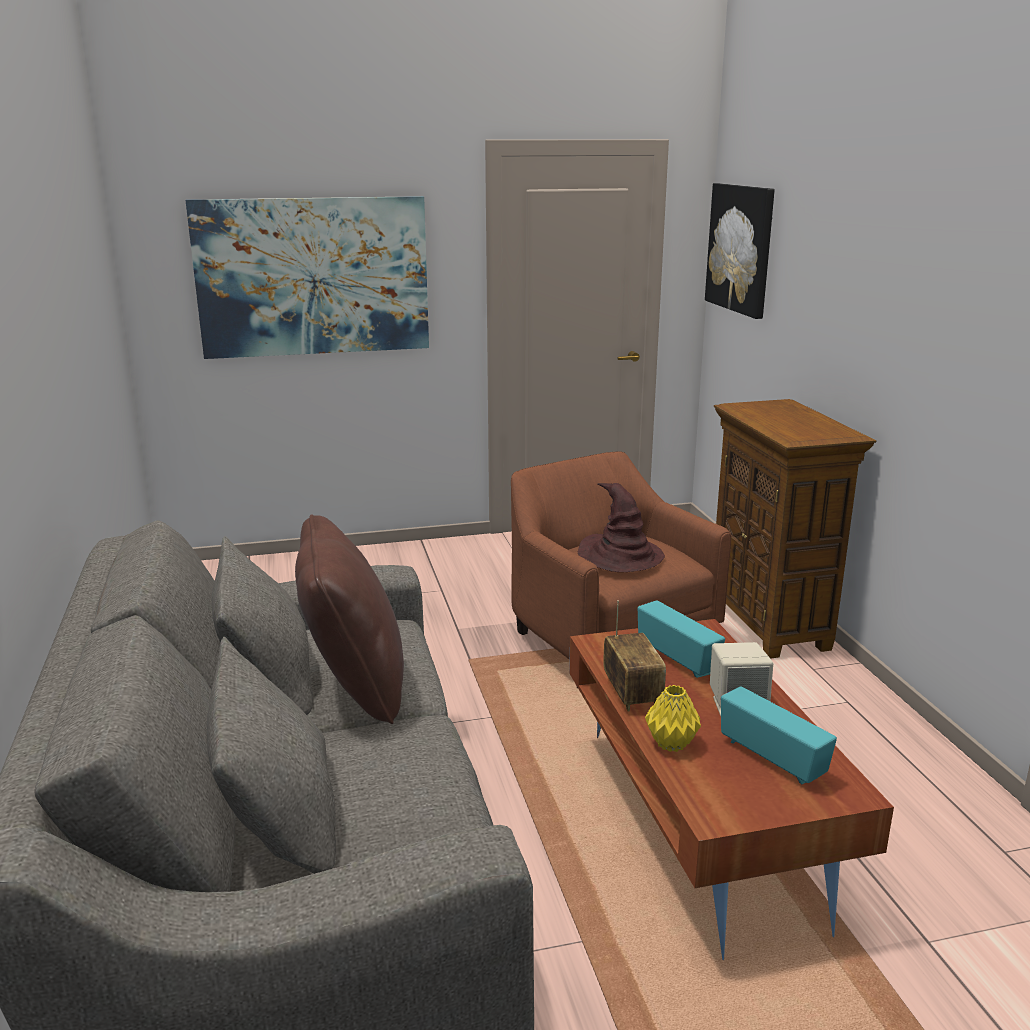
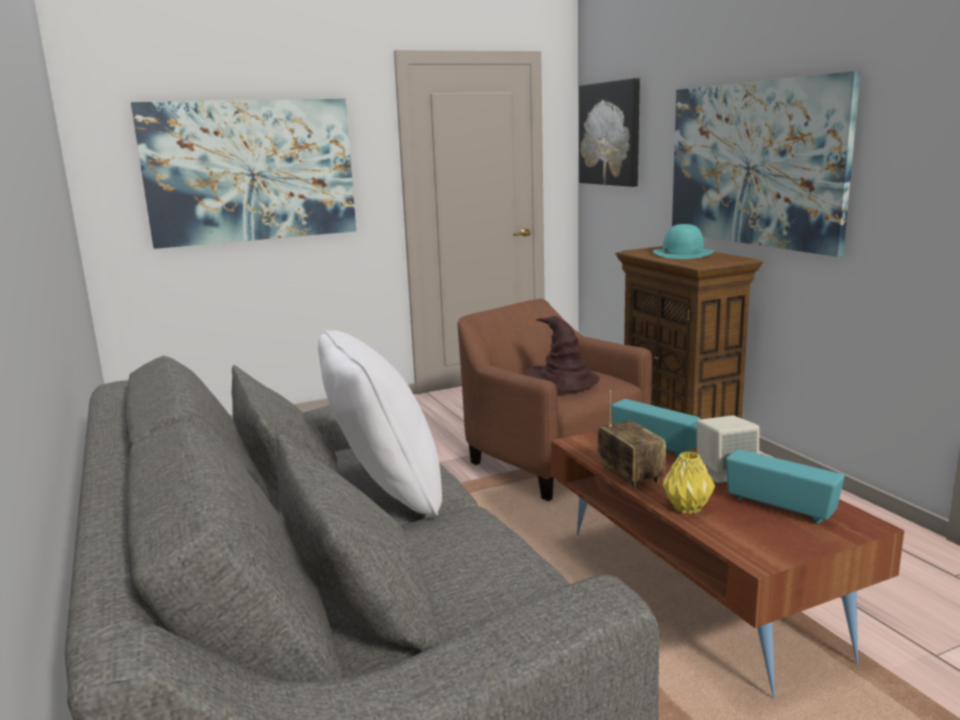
camera: 10 degrees left, 5 degrees down
brown pillow [295,514,404,724] -> white pillow [318,330,442,516]
none -> turquoise hat [653,224,714,259]
none -> picture [672,71,861,257]

